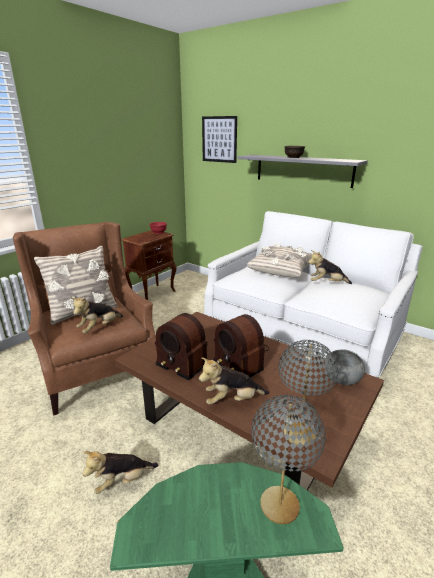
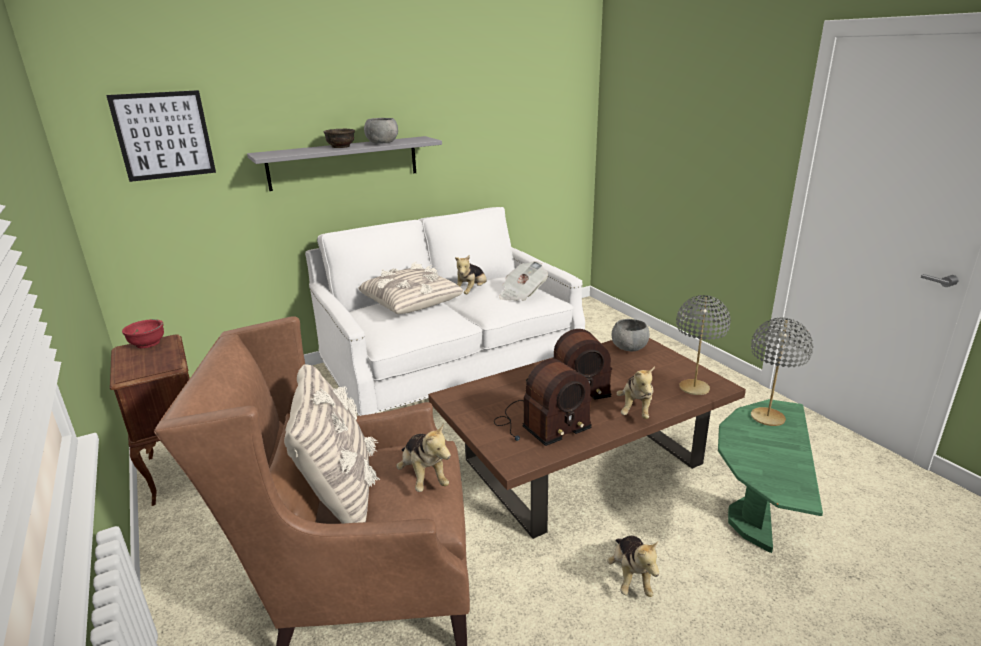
camera: 65 degrees left, 0 degrees up
none -> grey bowl [364,118,398,144]
none -> newspaper [499,261,548,301]

